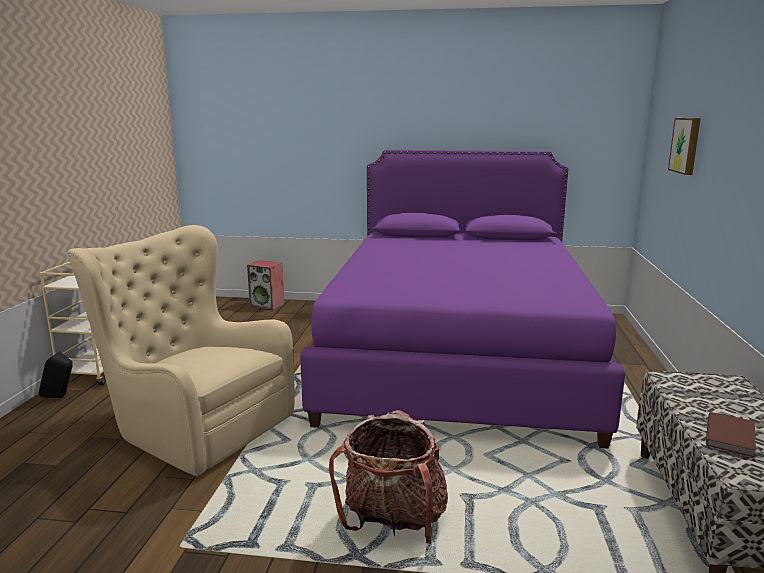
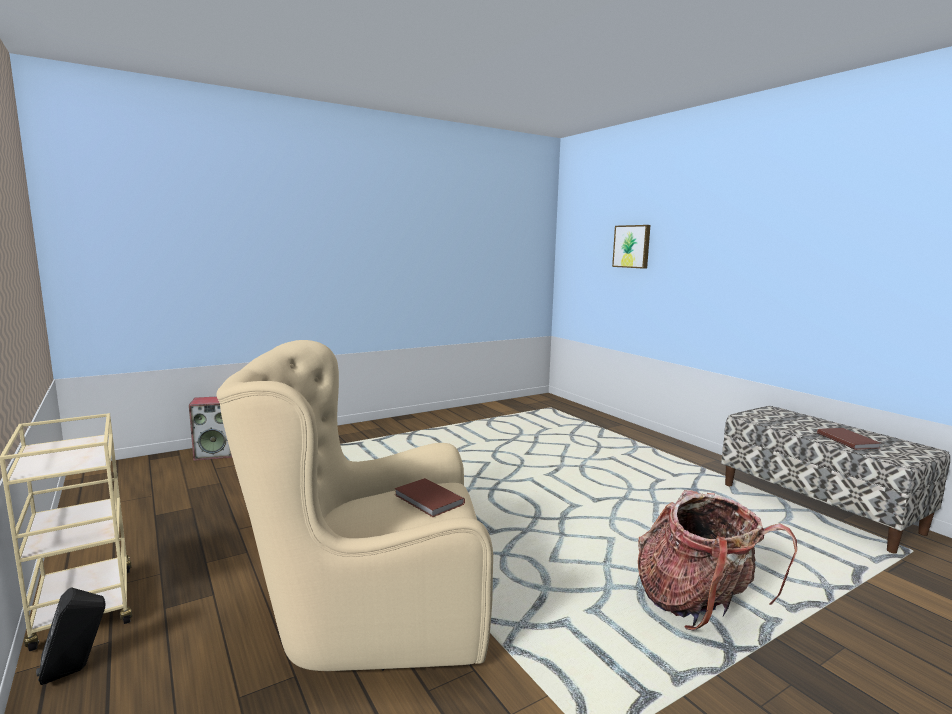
camera: 40 degrees left, 5 degrees down
purple bed [300,150,625,449] -> none
none -> brown book [394,478,465,517]

